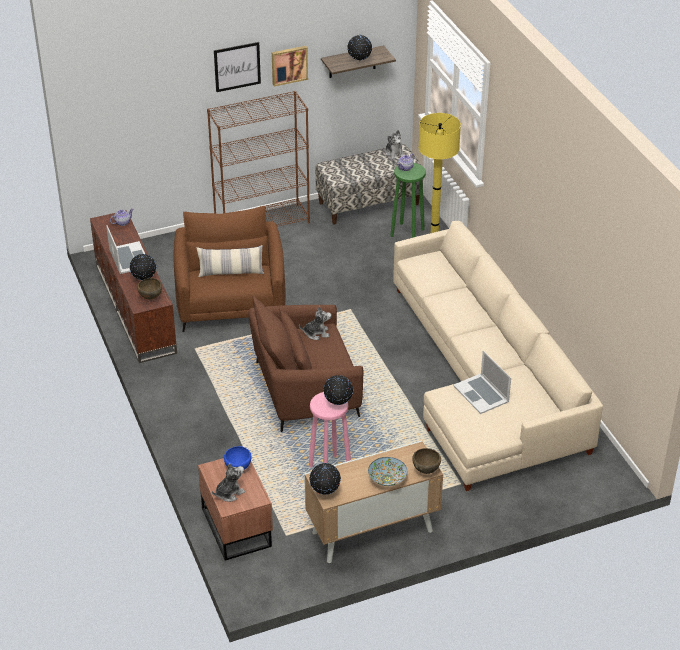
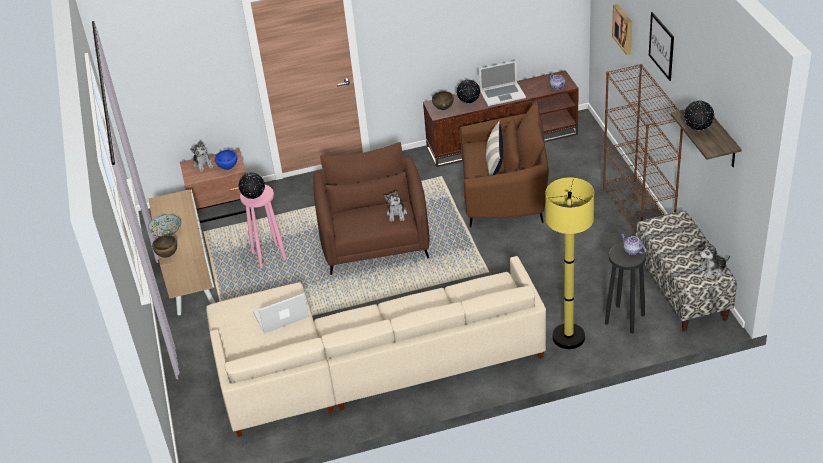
camera: 100 degrees right, 0 degrees up
picture [272,46,308,87] -> picture moved to [612,4,632,55]
globe [309,463,341,495] -> none
green stool [390,163,426,238] -> black stool [605,243,646,334]

